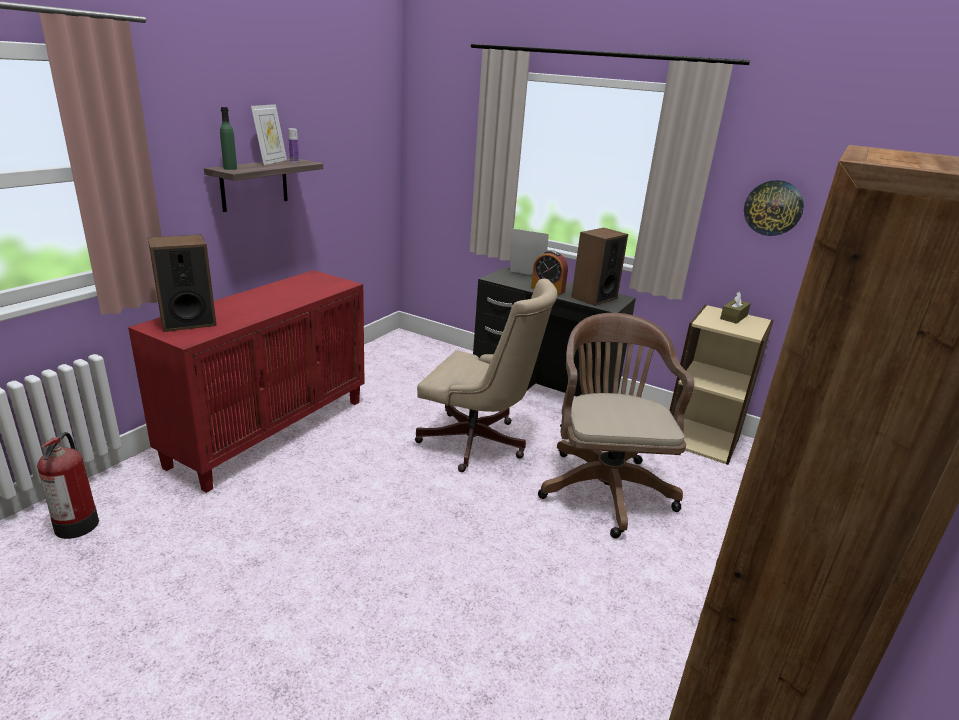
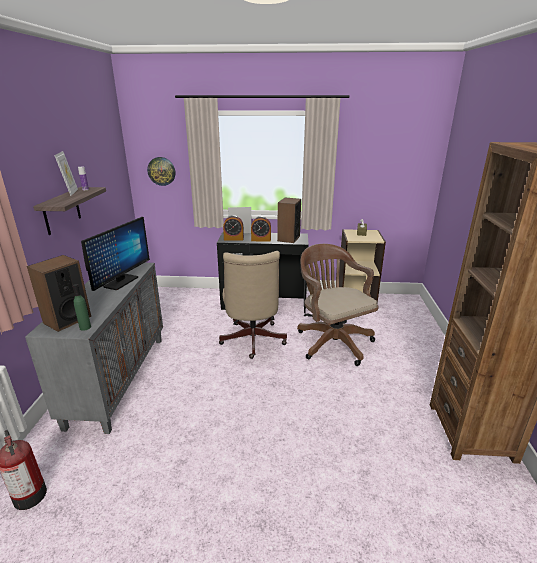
camera: 25 degrees left, 0 degrees up
red cabinet [128,270,365,493] -> grey cabinet [25,263,163,434]
green bottle [220,107,237,170] -> green bottle moved to [73,284,91,331]
beige office chair [415,279,558,472] -> beige office chair turned 90 degrees clockwise [219,251,287,359]
wall clock [744,180,804,236] -> wall clock moved to [147,157,175,186]
none -> monitor [81,217,150,291]
none -> alarm clock [223,215,244,240]

